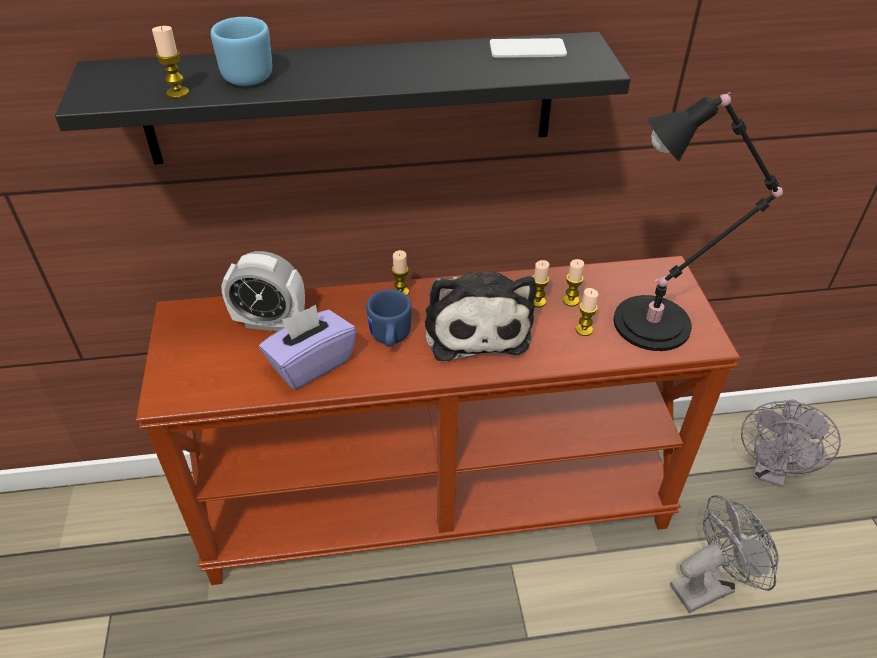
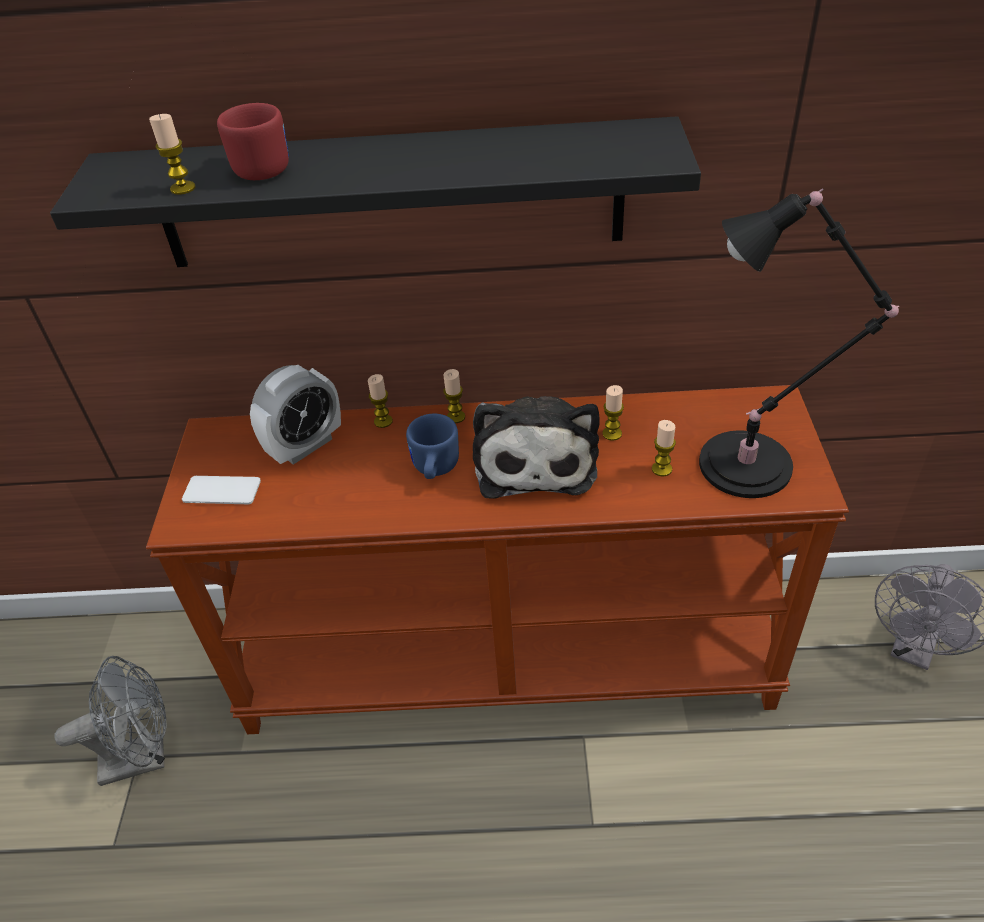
camera: 10 degrees right, 0 degrees up
blue mug [211,17,272,86] -> red mug [217,103,289,180]
alarm clock [221,251,305,331] -> alarm clock turned 60 degrees counterclockwise [250,365,341,465]
purple tissue box [259,305,356,390] -> none
phone [490,38,567,58] -> phone moved to [182,476,261,504]
candle [563,259,584,306] -> candle moved to [368,374,393,428]
grey fan [670,495,778,613] -> grey fan moved to [54,656,167,786]

